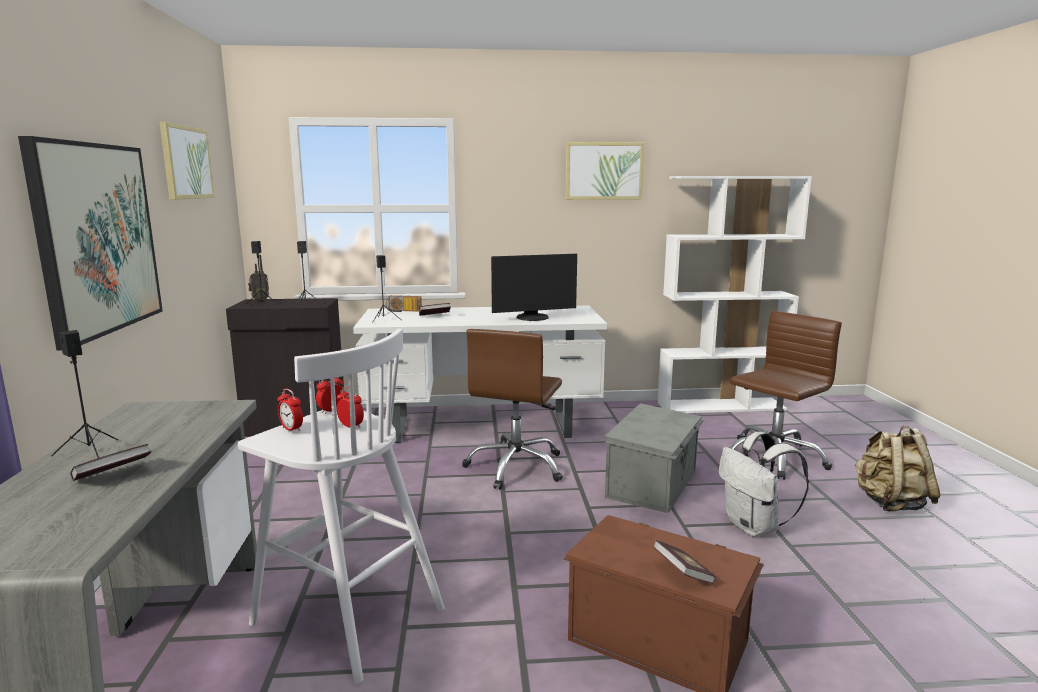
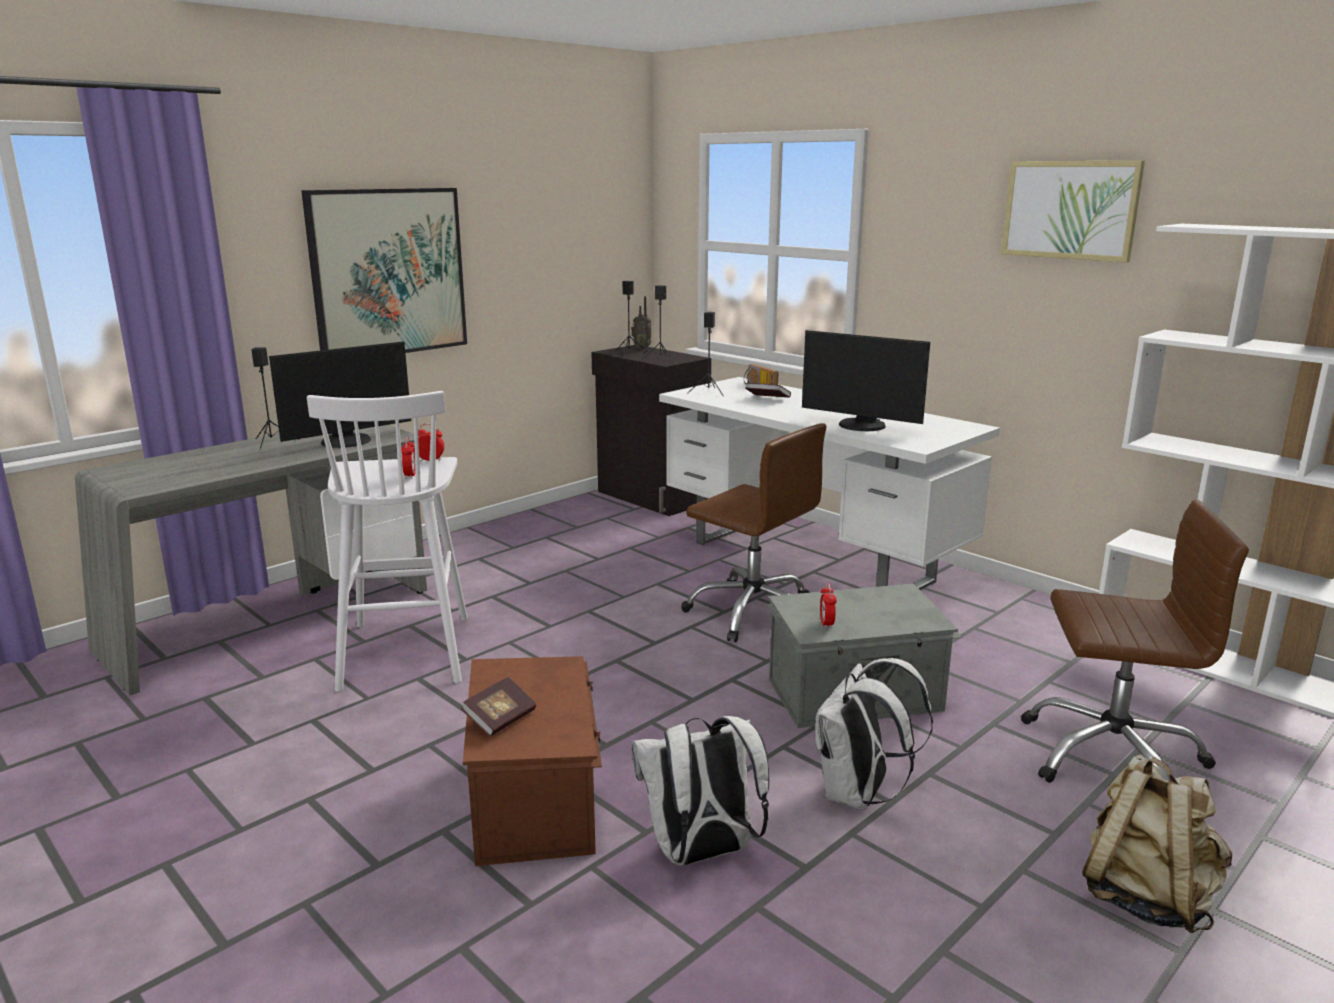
camera: 50 degrees right, 5 degrees up
book [70,444,152,481] -> none
picture [160,122,215,200] -> none
alarm clock [278,389,303,433] -> alarm clock moved to [820,583,837,629]
brown office chair [462,329,563,490] -> brown office chair turned 120 degrees counterclockwise [681,423,826,642]
none -> monitor [269,341,411,448]
none -> white backpack [632,716,769,866]

